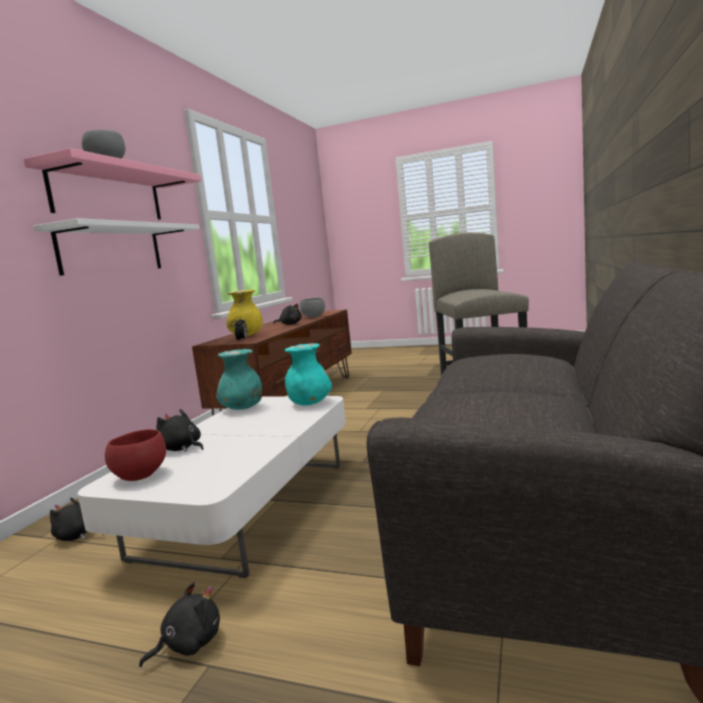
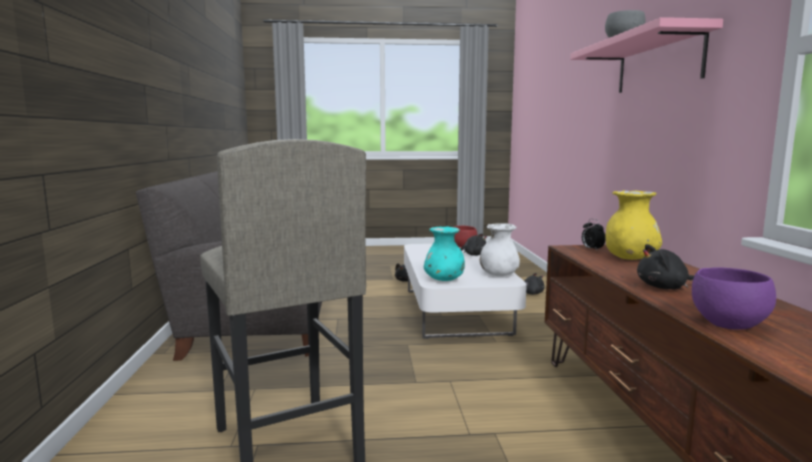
camera: 155 degrees right, 0 degrees up
white shelf [33,218,200,276] -> none
turquoise vase [216,349,262,410] -> white vase [480,223,520,277]
grey bowl [300,298,325,318] -> purple bowl [692,267,776,330]

